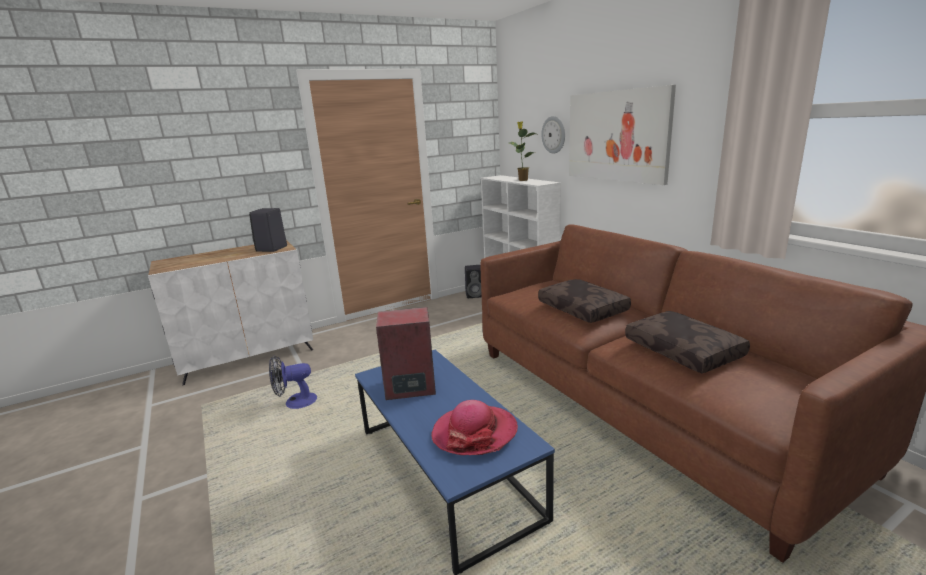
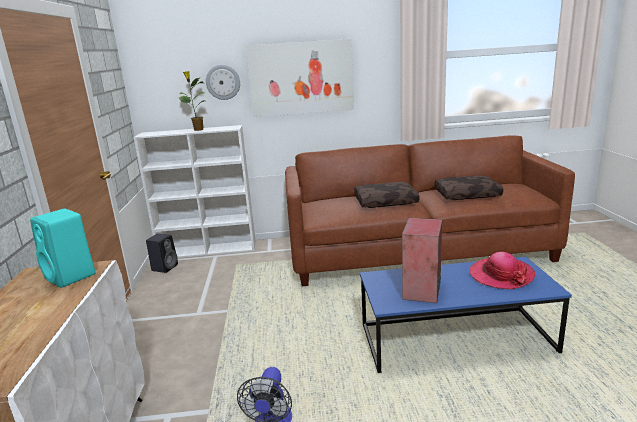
camera: 65 degrees left, 0 degrees up
black speaker [249,208,287,252] -> turquoise speaker [30,209,96,288]

